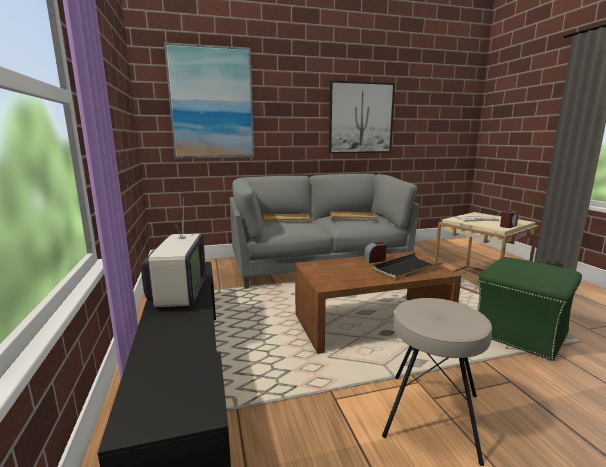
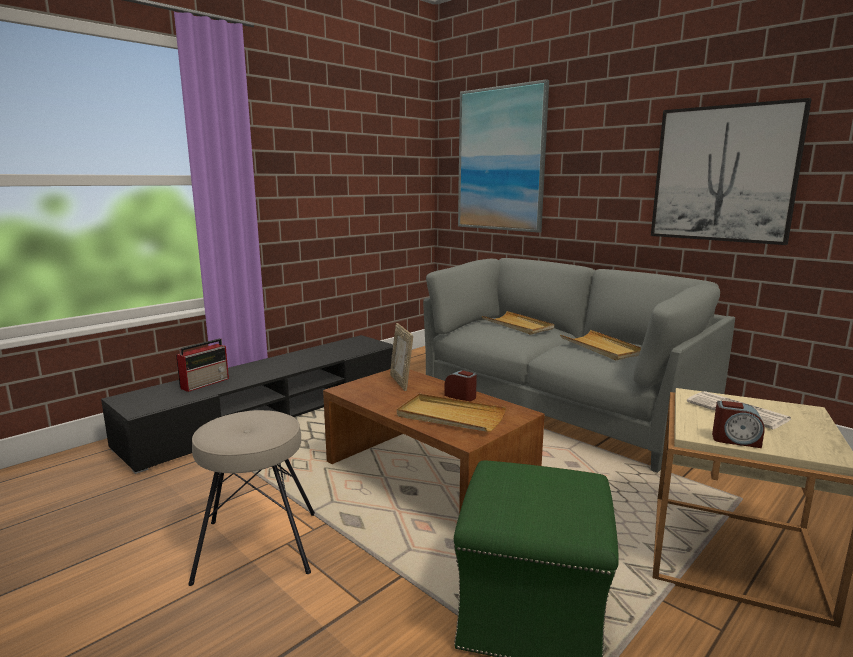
camera: 60 degrees right, 0 degrees up
television [141,201,206,310] -> none
black tray [372,253,443,280] -> beige tray [397,394,506,432]
none -> radio [176,338,229,392]
none -> picture frame [390,323,413,391]

